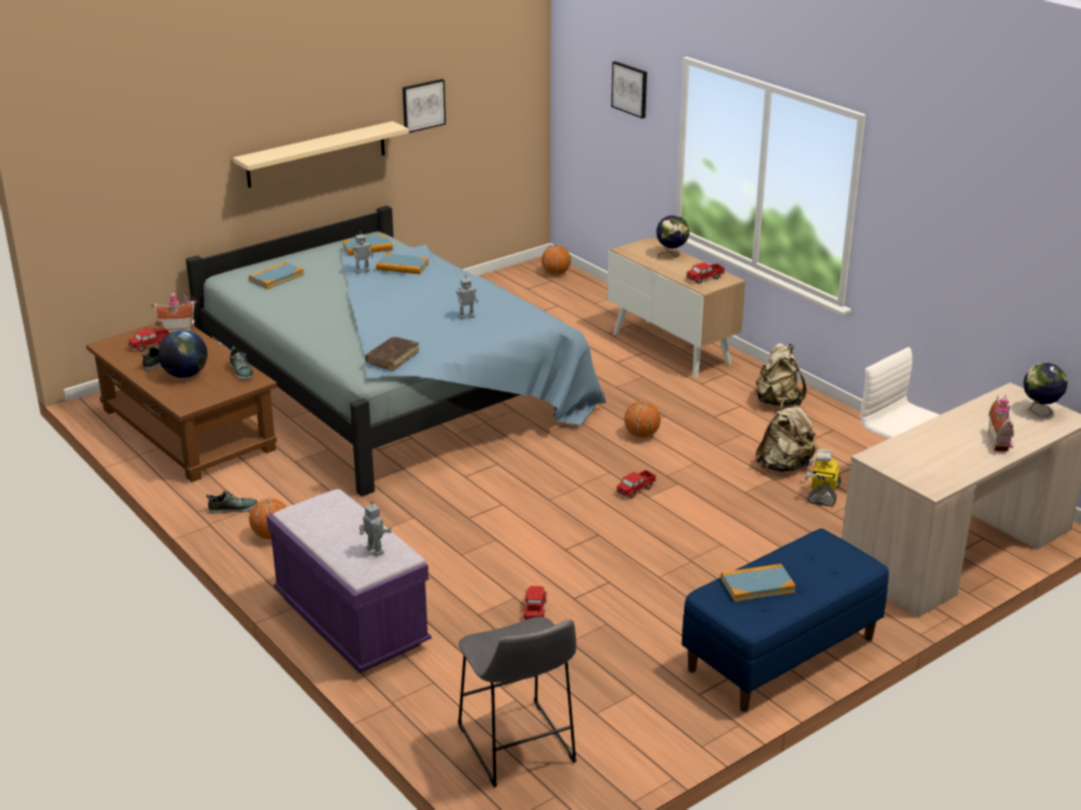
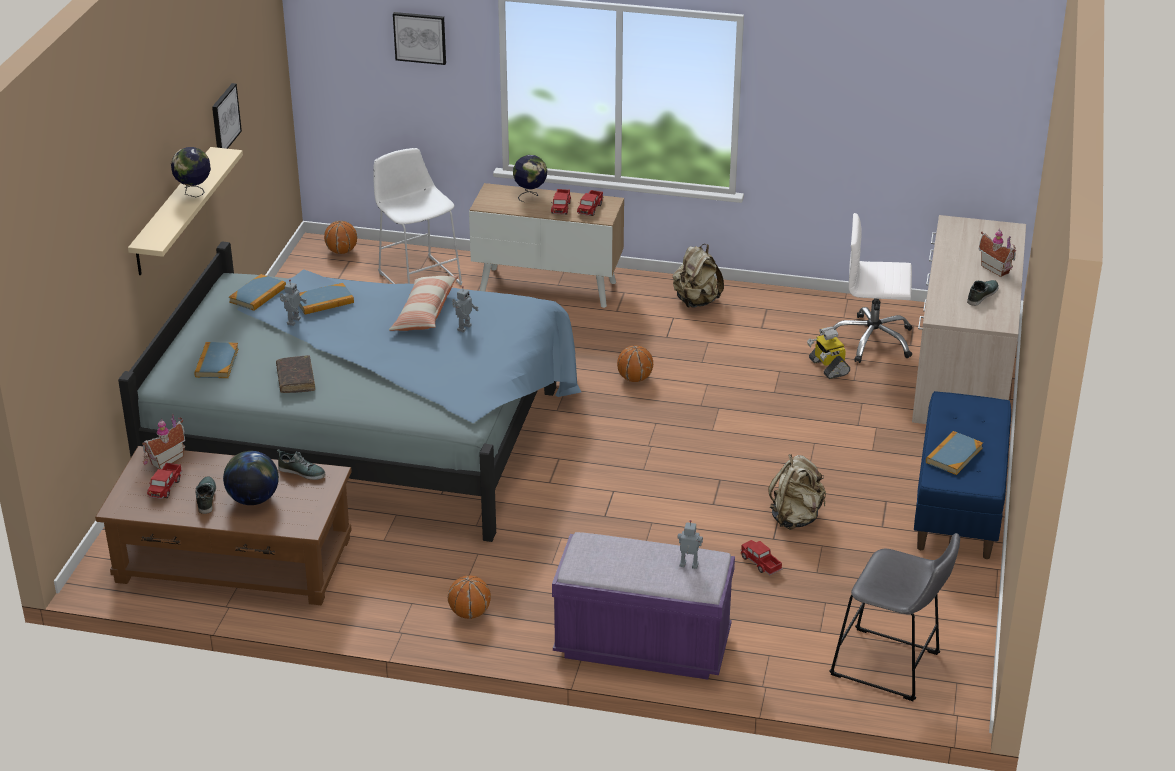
camera: 40 degrees left, 5 degrees up
shoe [206,491,257,514] -> shoe moved to [967,280,999,306]
brown book [365,337,419,371] -> brown book moved to [276,355,315,393]
toy truck [616,470,656,499] -> toy truck moved to [551,189,571,215]
beige backpack [755,400,817,472] -> beige backpack moved to [768,454,826,530]
globe [1024,363,1067,416] -> globe moved to [171,147,211,197]
none -> white stool [373,148,463,285]
none -> pillow [389,276,459,331]

